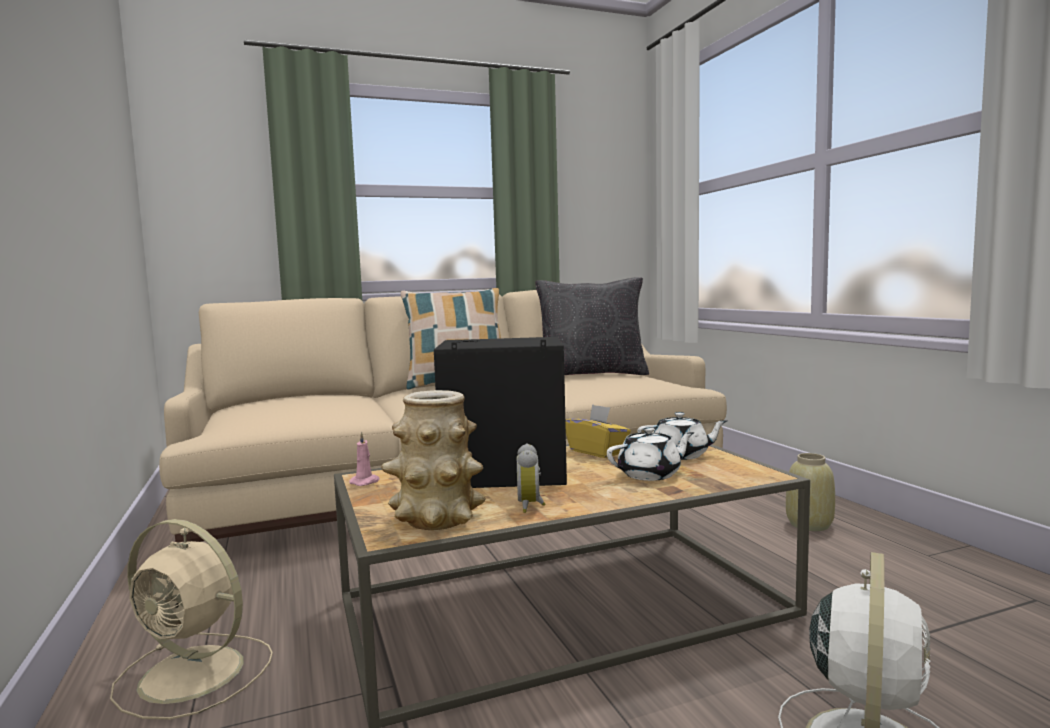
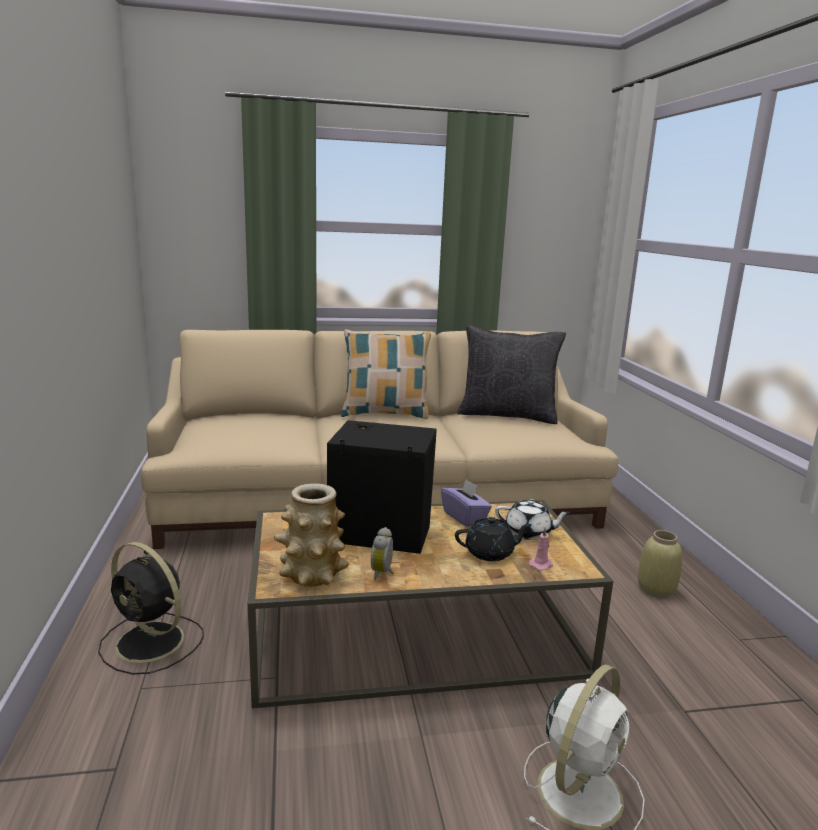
camera: 10 degrees right, 10 degrees up
beige fan [110,519,273,720] -> black fan [98,542,204,675]
pink candle [349,431,380,486] -> pink candle moved to [529,527,553,571]
yellow tissue box [565,404,631,458] -> purple tissue box [441,479,492,527]
white teapot [607,427,695,481] -> black teapot [455,517,532,561]

